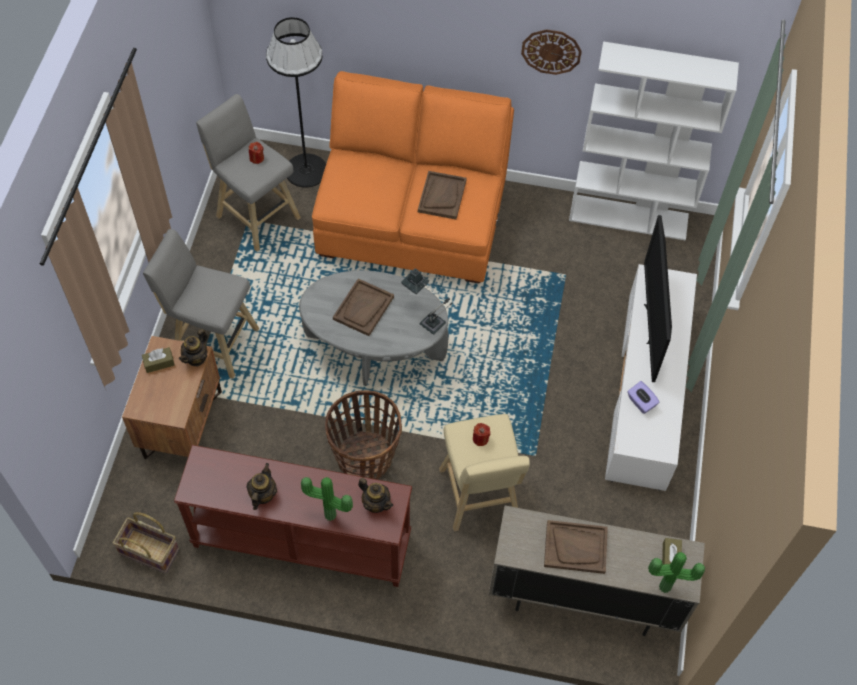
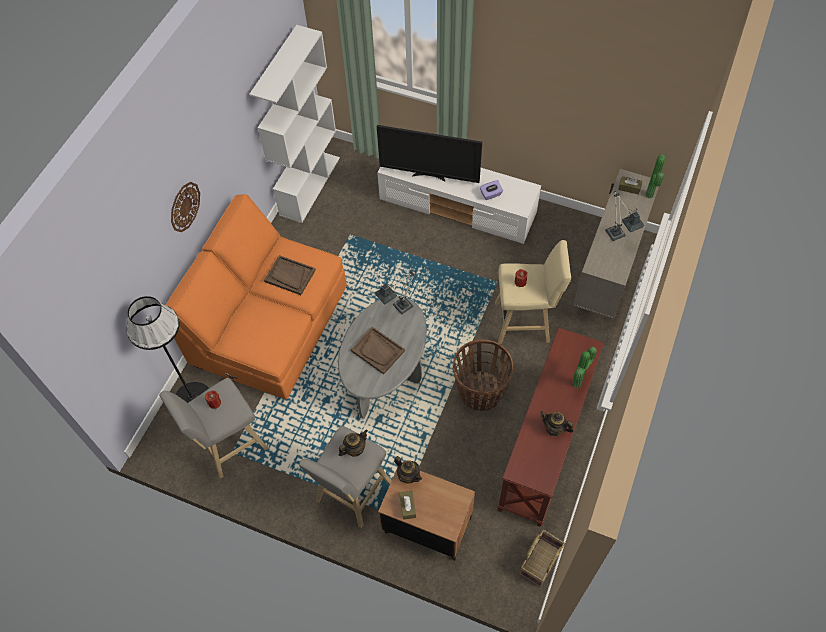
camera: 75 degrees left, 0 degrees up
teapot [358,477,393,513] -> teapot moved to [339,430,368,457]
wall clock [521,29,582,75] -> wall clock moved to [171,182,200,232]
brown tray [544,520,608,574] -> table lamp [605,191,644,241]

